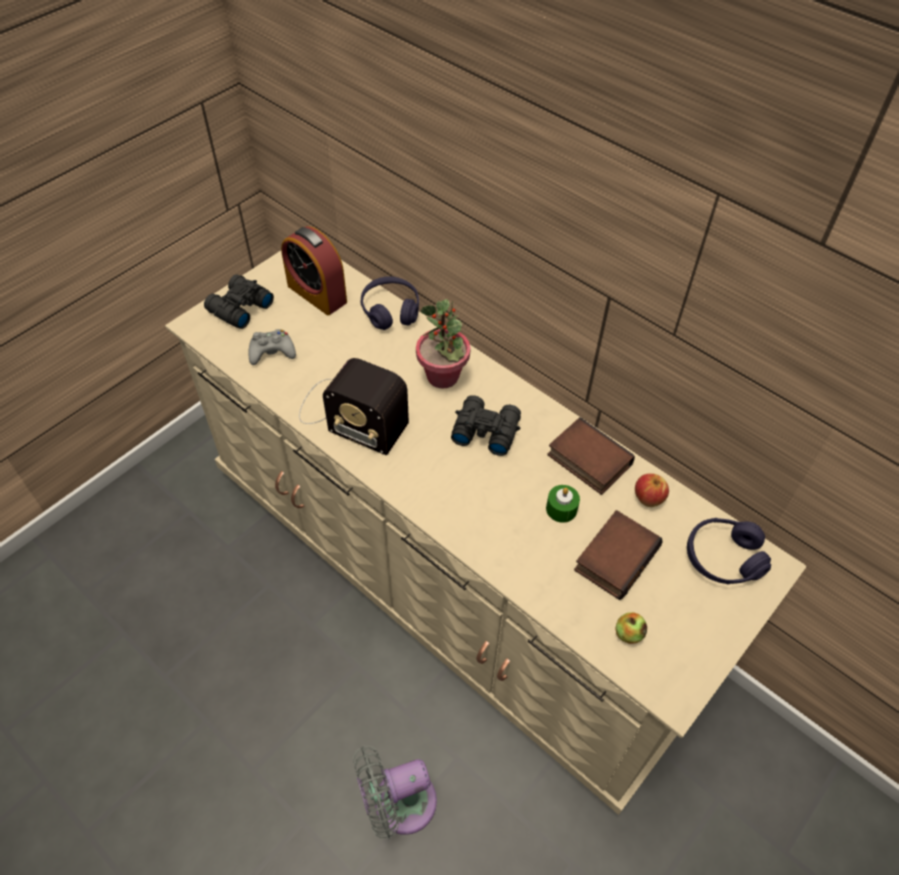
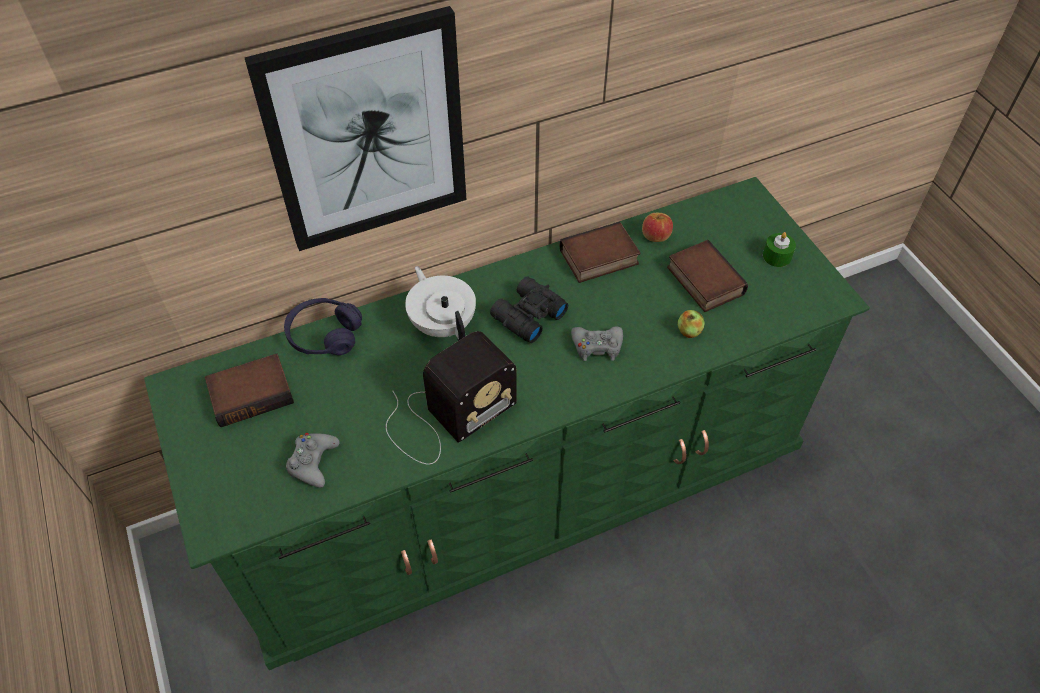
camera: 65 degrees left, 0 degrees up
beige dresser [165,251,807,815] -> green dresser [144,177,870,670]
black binoculars [204,275,274,329] -> none
alarm clock [281,226,347,315] -> book [205,353,294,427]
grey fan [353,745,437,839] -> none
potted plant [416,299,471,389] -> white teapot [405,266,476,340]
green candle [546,485,580,523] -> green candle moved to [763,232,796,267]
apple [615,612,647,644] -> apple moved to [678,310,704,338]
purple headphones [687,518,771,584] -> none
none -> picture [244,6,467,251]
none -> grey game controller [571,327,623,361]

